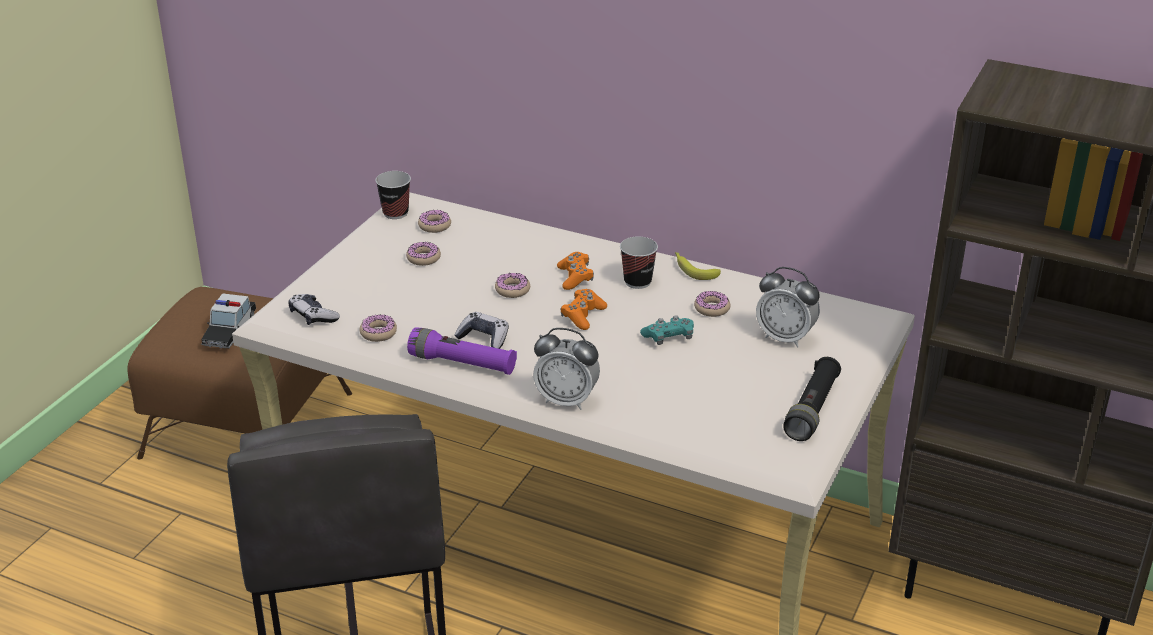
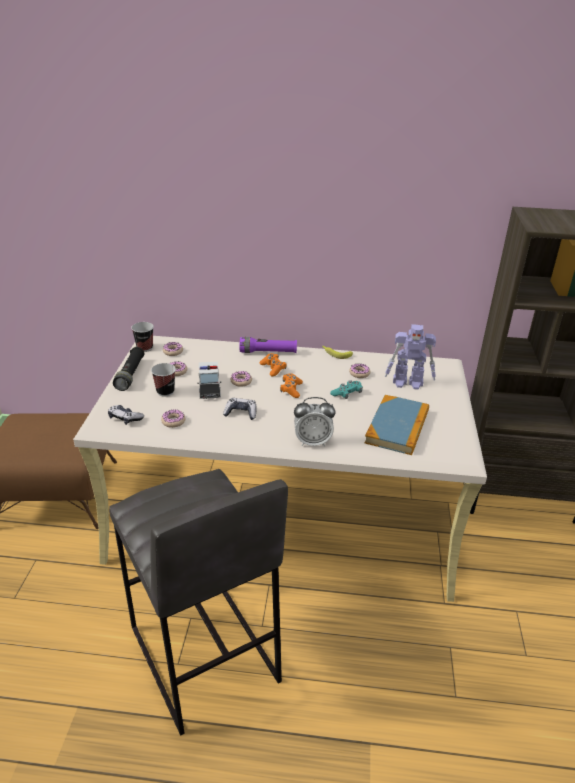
camera: 20 degrees left, 0 degrees up
toy car [201,293,256,348] -> toy car moved to [198,362,221,399]
purple flashlight [407,327,517,375] -> purple flashlight moved to [240,337,297,353]
cup [620,236,658,289] -> cup moved to [151,363,176,397]
alarm clock [756,267,820,347] -> toy robot [385,324,436,390]
black flashlight [783,357,841,441] -> black flashlight moved to [113,347,145,391]
none -> book [364,395,429,455]

